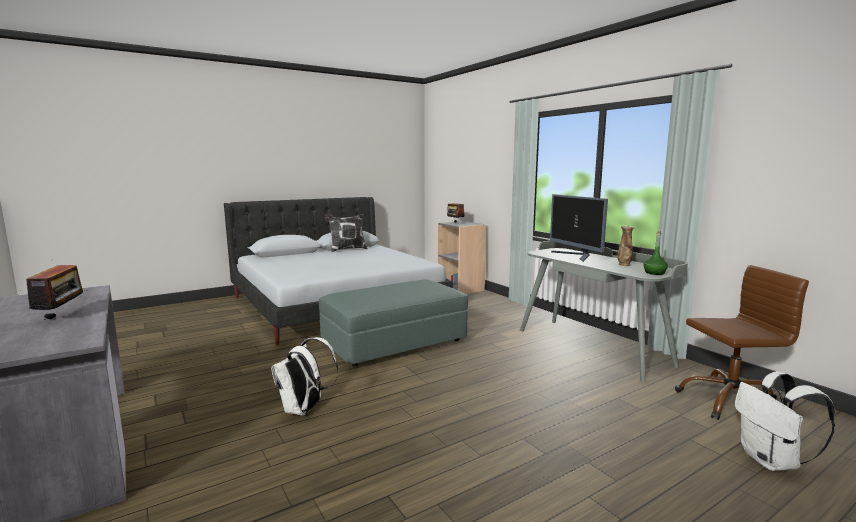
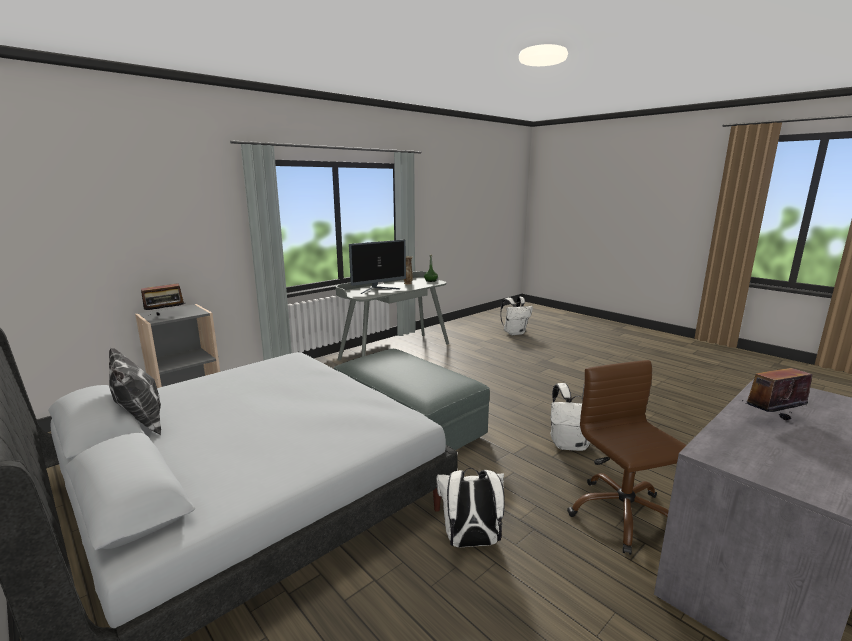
camera: 100 degrees left, 5 degrees up
brown office chair [675,265,809,420] -> brown office chair moved to [567,360,687,555]
none -> white backpack [436,468,505,547]

